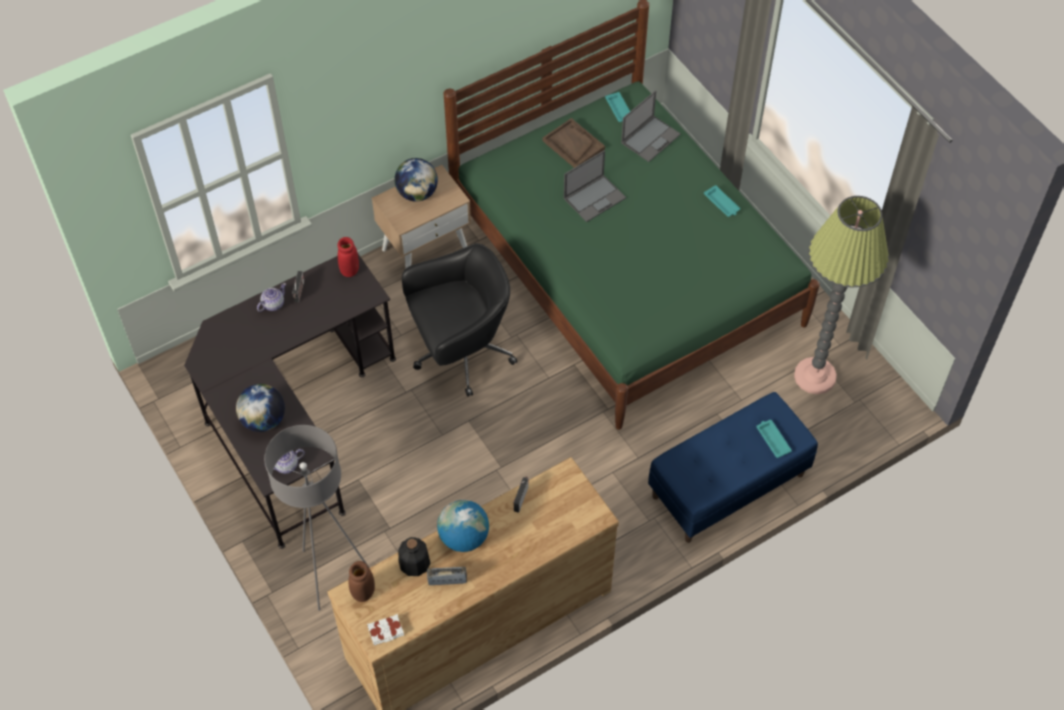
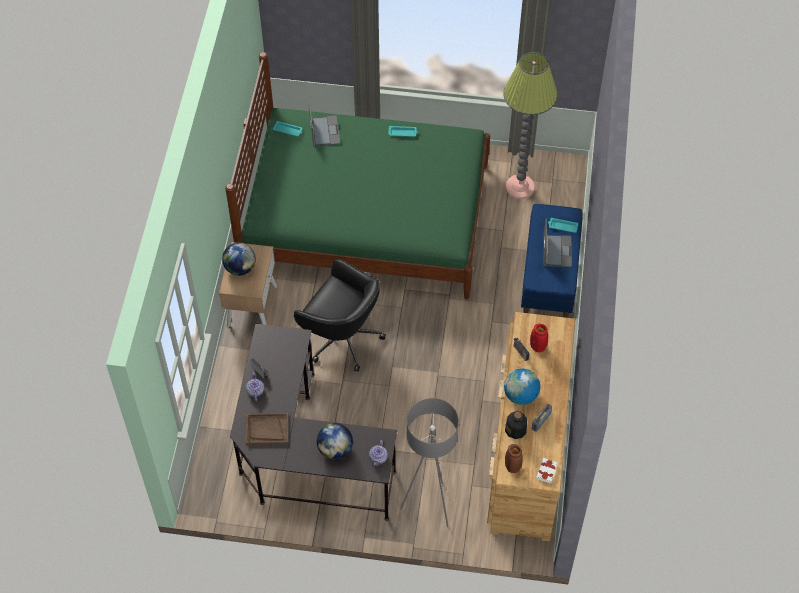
camera: 50 degrees left, 0 degrees up
red vase [337,237,359,277] -> red vase moved to [530,323,548,352]
black office chair [402,243,517,397] -> black office chair turned 105 degrees clockwise [294,259,386,372]
brown tray [542,118,605,168] -> brown tray moved to [246,413,289,445]
laptop [564,150,626,222] -> laptop moved to [543,218,572,267]

